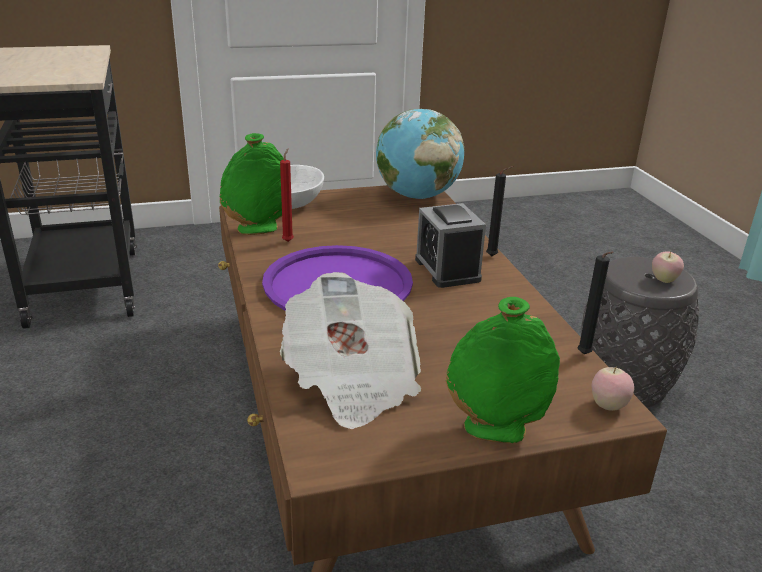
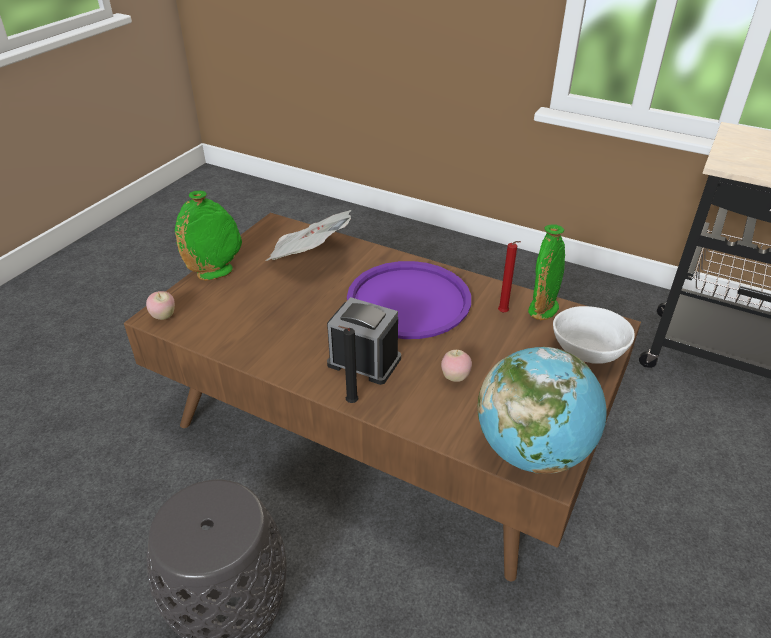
camera: 135 degrees right, 10 degrees up
black candle [577,252,614,354] -> none
apple [652,251,684,283] -> apple moved to [441,350,472,382]

